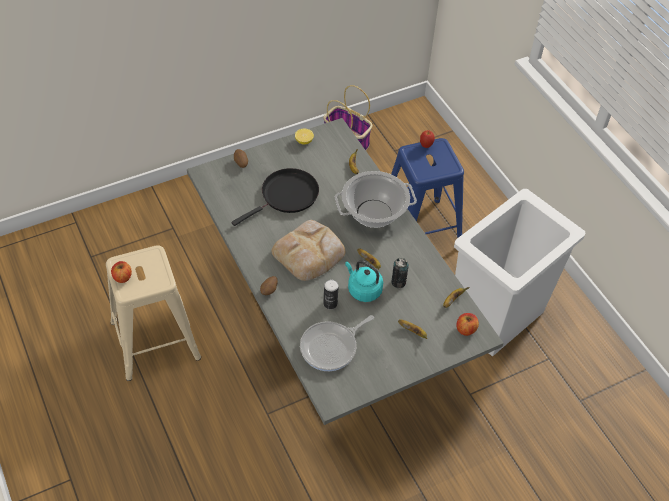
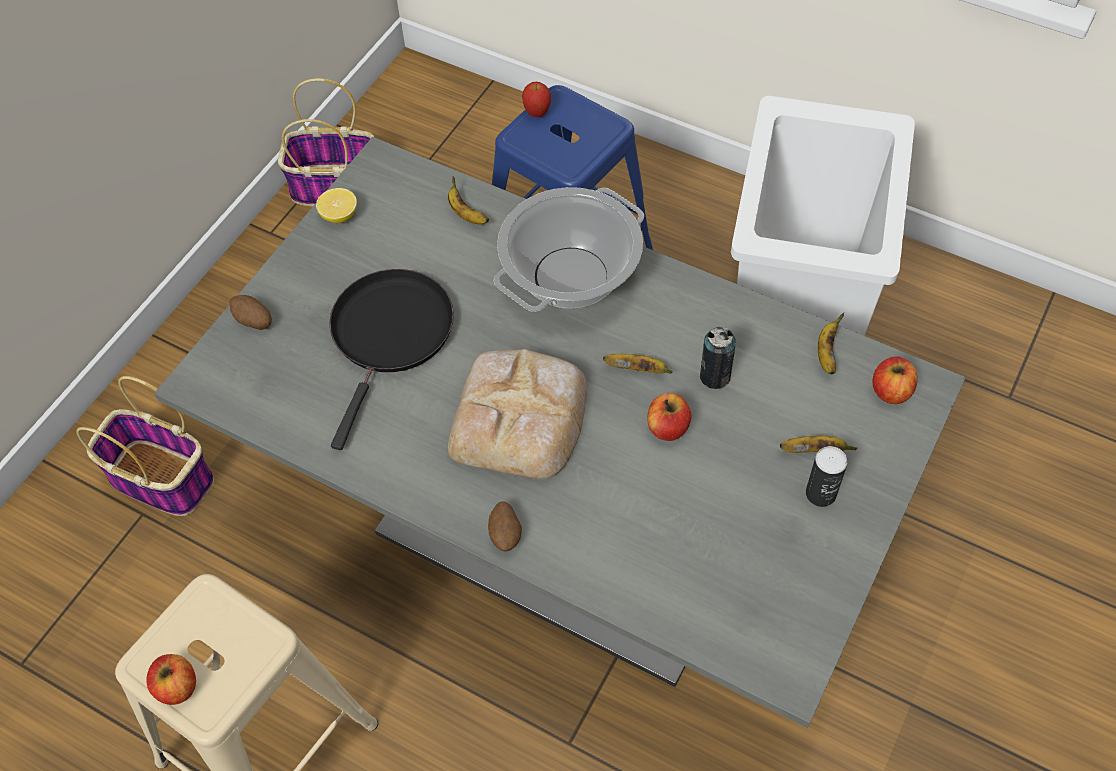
camera: 30 degrees left, 5 degrees up
frying pan [300,315,374,371] -> none
can [323,280,339,309] -> can moved to [806,446,848,507]
turquoise kettle [345,260,383,302] -> apple [647,393,692,441]
none -> basket [77,376,214,516]

